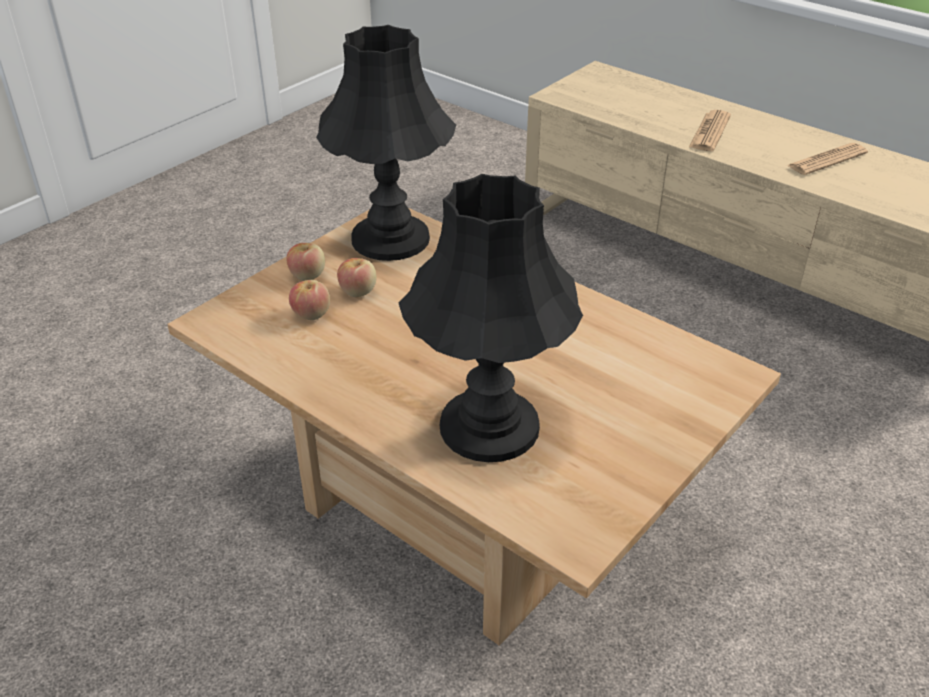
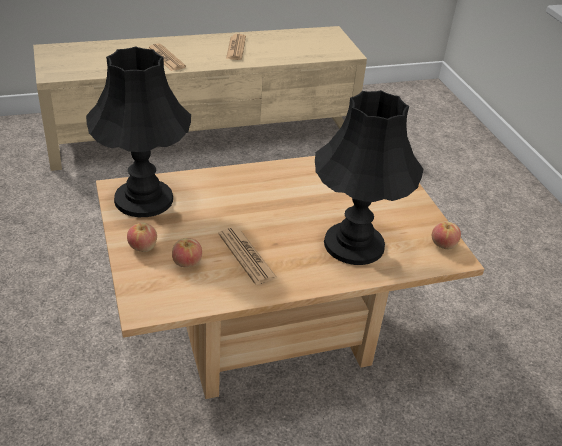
camera: 60 degrees left, 0 degrees up
apple [337,258,377,297] -> apple moved to [432,221,461,249]
none -> newspaper [218,227,278,285]

